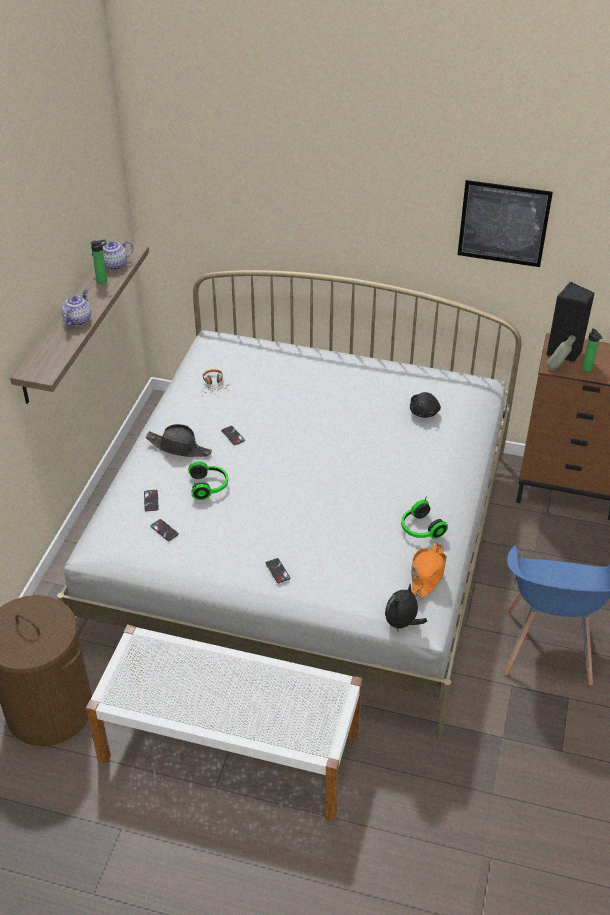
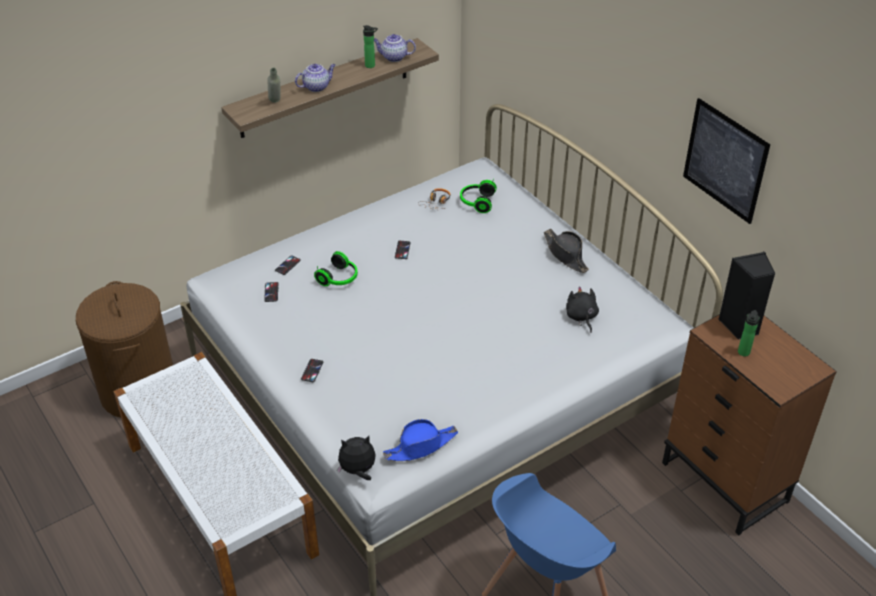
camera: 40 degrees right, 0 degrees up
black hat [145,424,212,457] -> black hat moved to [544,229,589,273]
headphones [401,496,448,539] -> headphones moved to [460,178,497,213]
black plush toy [410,392,441,418] -> black plush toy turned 105 degrees clockwise [566,286,599,333]
orange hat [411,543,447,599] -> blue hat [383,419,458,461]
grey bottle [547,335,576,370] -> grey bottle moved to [267,68,281,103]

